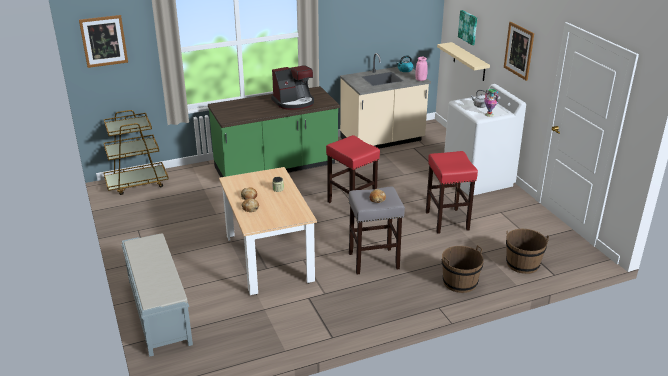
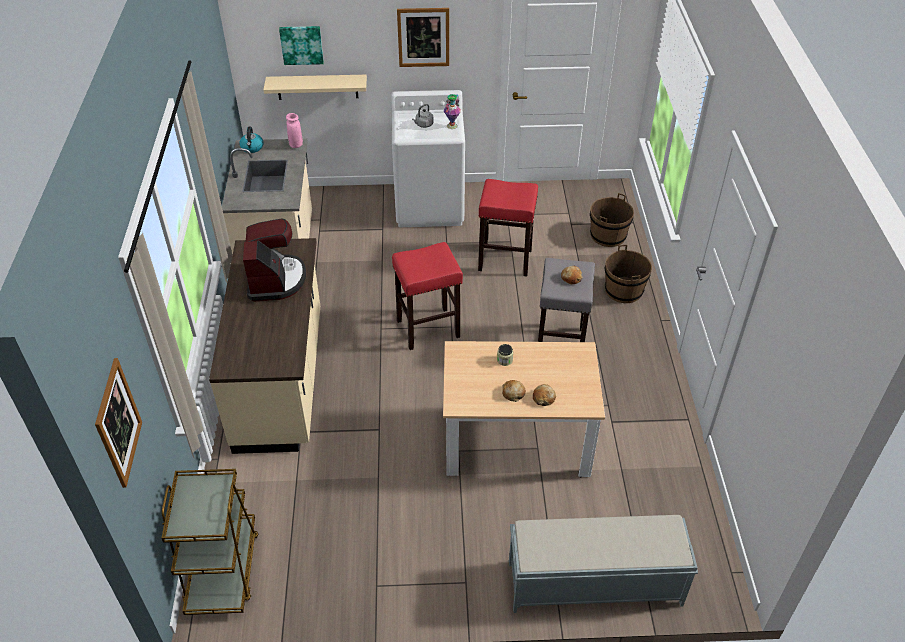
camera: 70 degrees left, 15 degrees up
green counter [208,86,340,177] -> beige counter [209,238,320,454]

